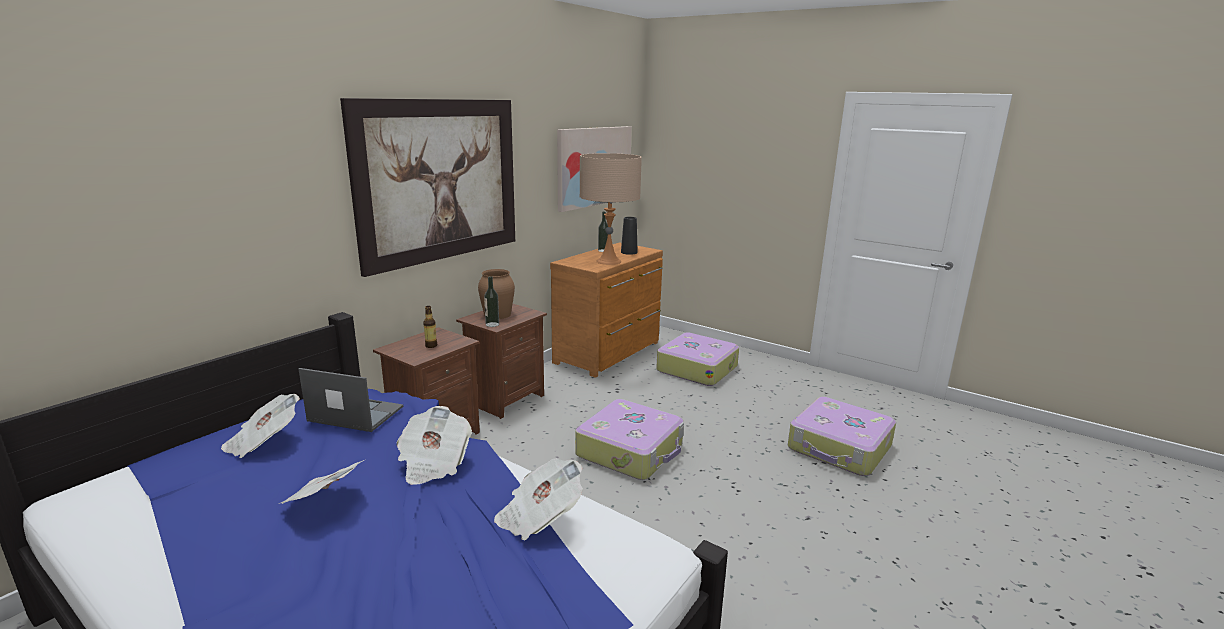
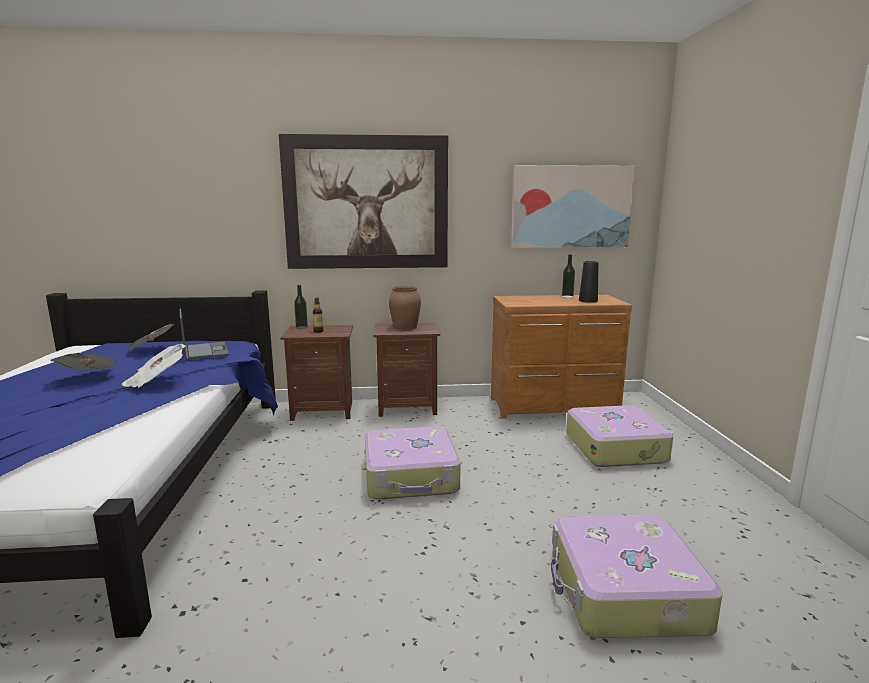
camera: 50 degrees right, 5 degrees down
bottle [484,276,499,327] -> bottle moved to [294,285,308,329]
newspaper [494,458,583,540] -> none
beige table lamp [580,153,642,265] -> none

